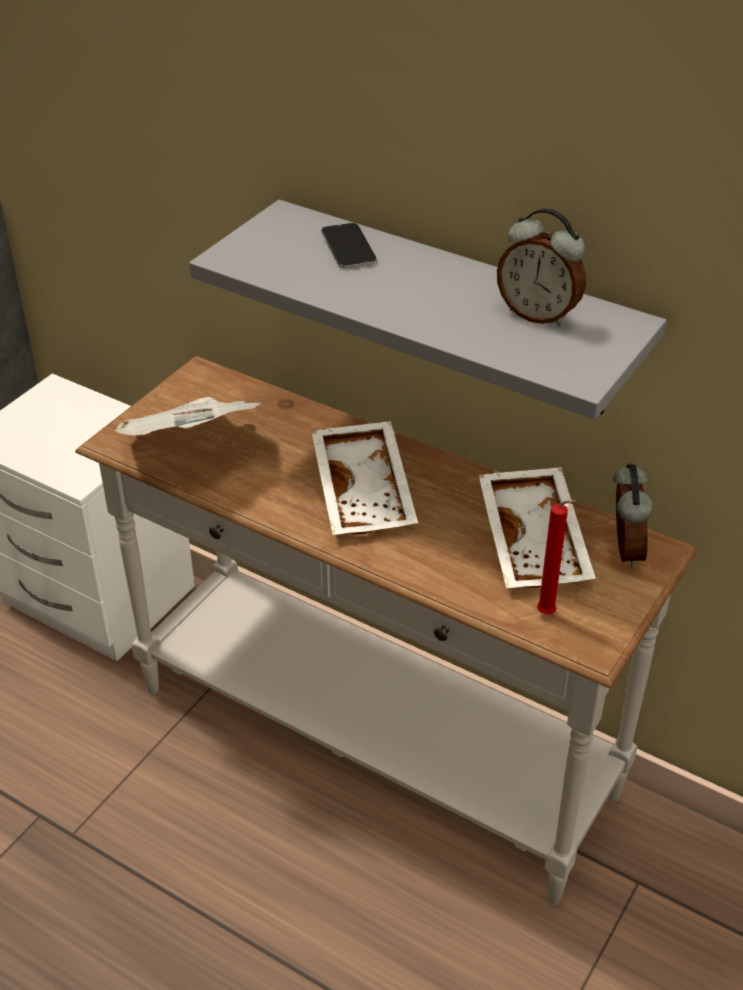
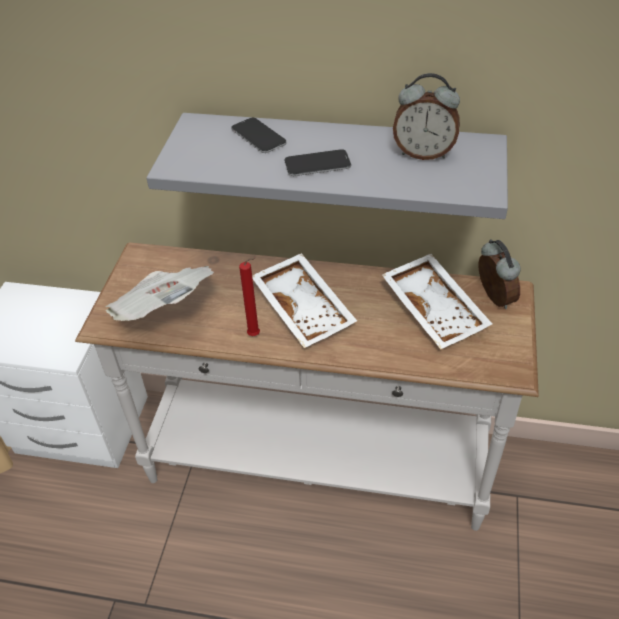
camera: 20 degrees left, 5 degrees up
red candle [537,500,577,614] -> red candle moved to [239,257,260,336]
none -> phone [285,149,351,176]

